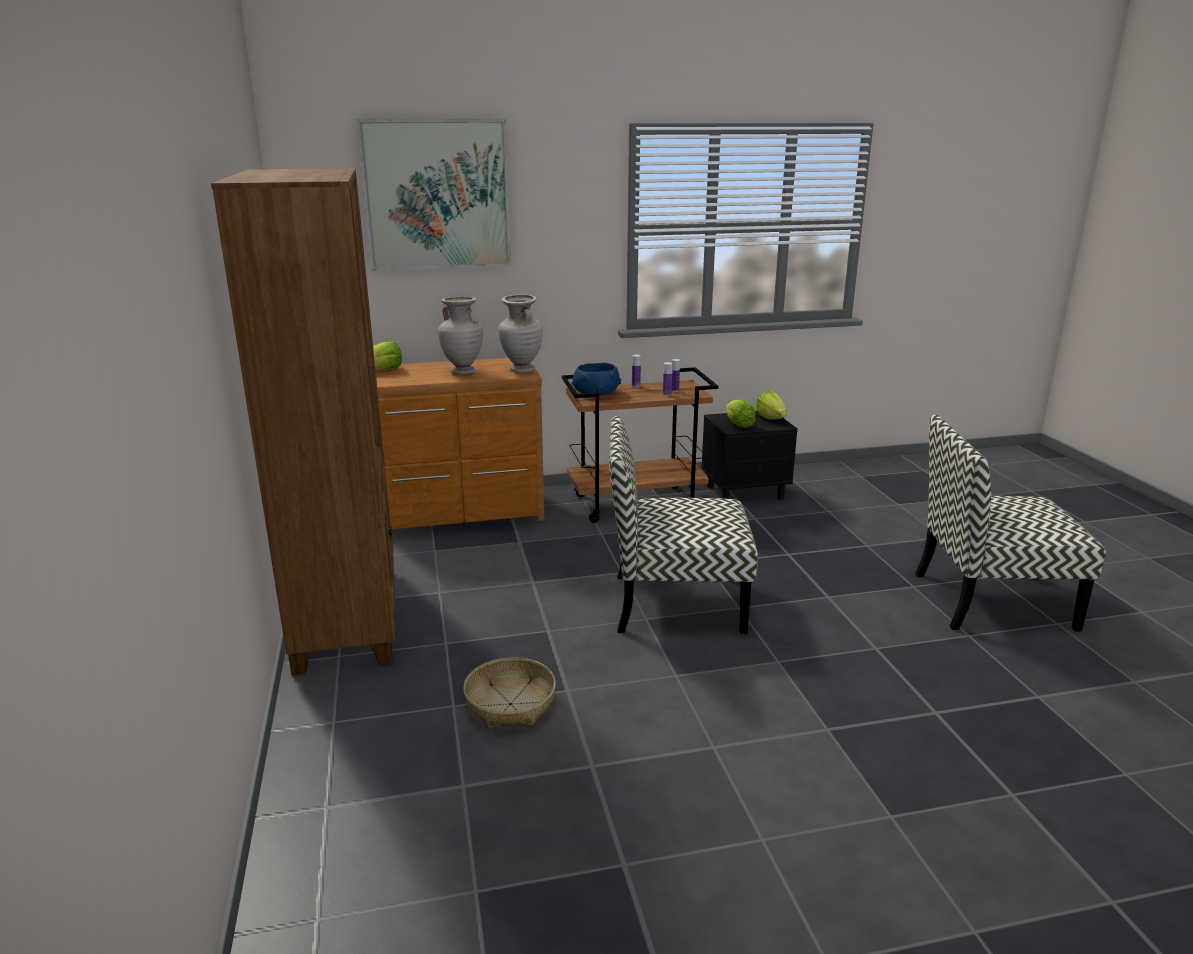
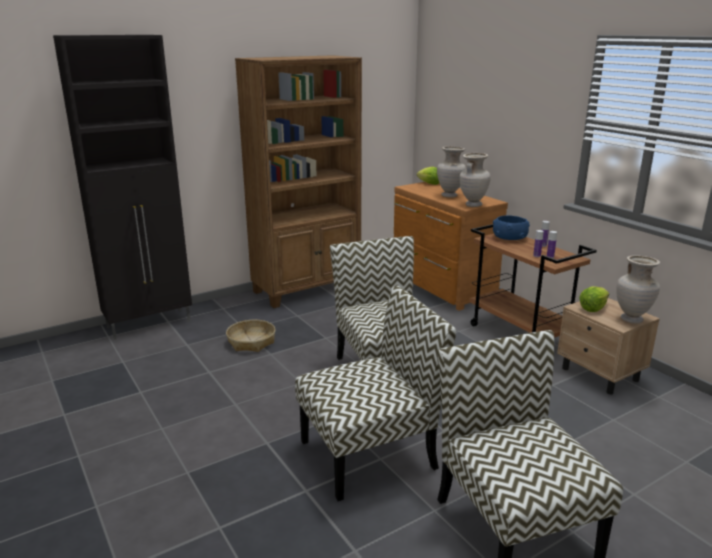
camera: 70 degrees right, 0 degrees up
picture [357,119,511,271] -> none
black nightstand [701,411,798,500] -> beige nightstand [557,298,660,394]
lettuce [756,391,787,420] -> beige vase [617,255,660,324]
none -> black cabinet [53,35,192,340]
none -> chair [295,285,456,501]

